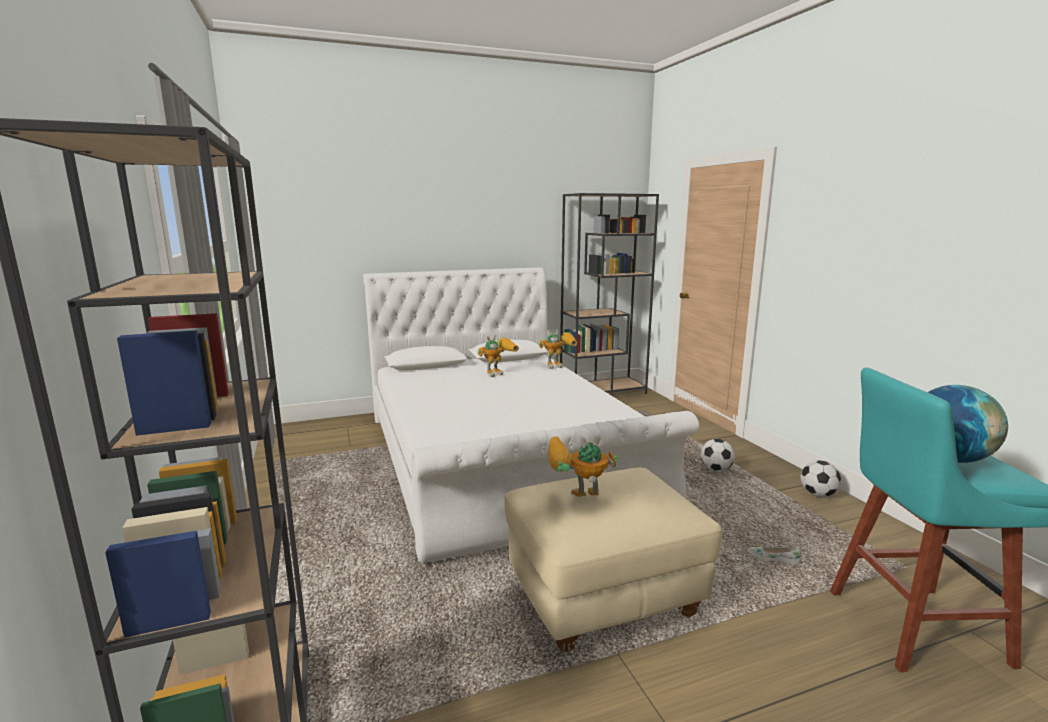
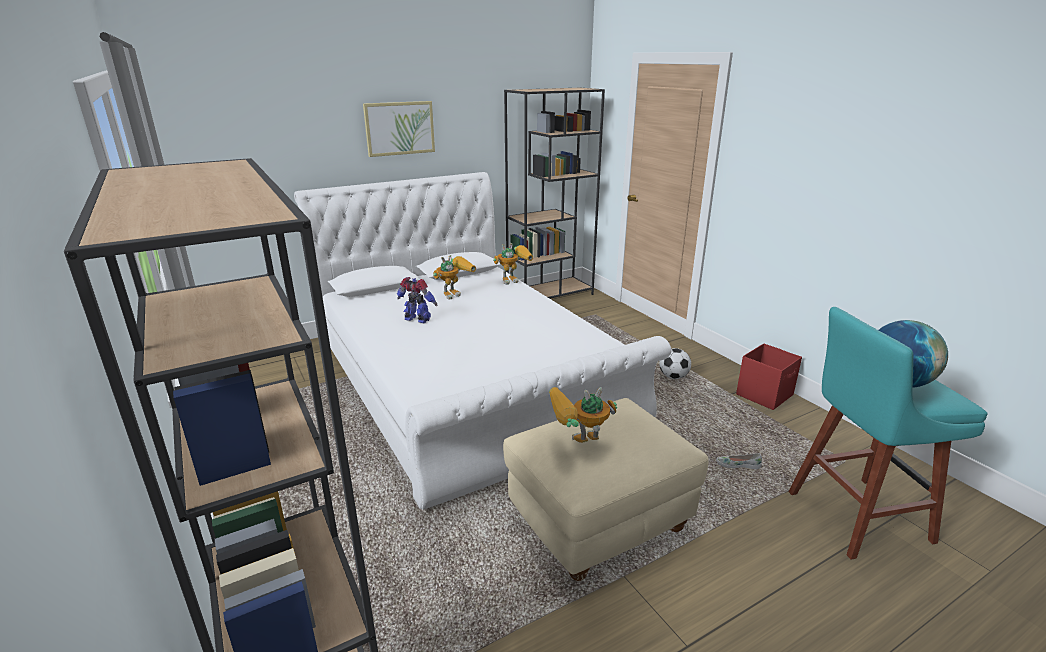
camera: 10 degrees left, 10 degrees up
football [800,460,841,497] -> red storage box [736,343,802,410]
none -> picture [363,101,435,157]
none -> toy robot [397,277,438,323]

